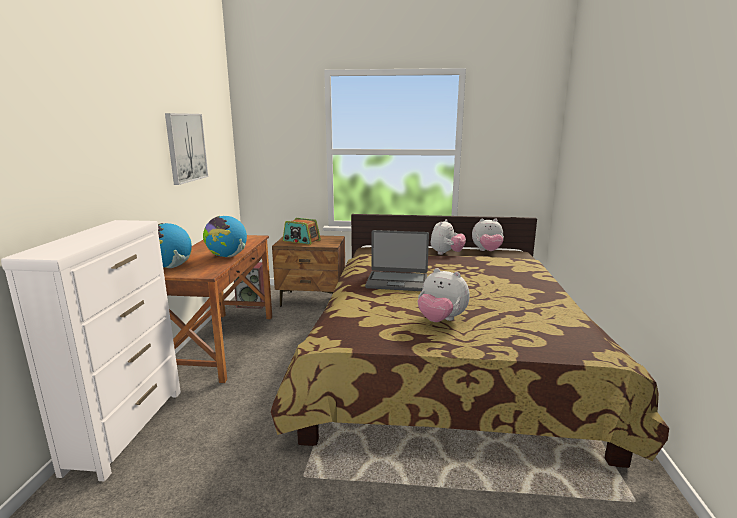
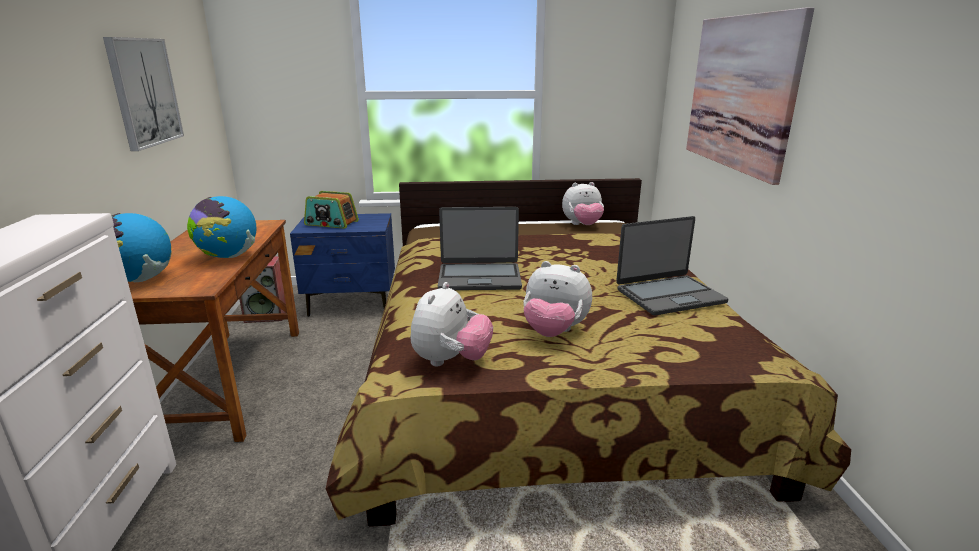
camera: 10 degrees left, 5 degrees up
brown nightstand [272,236,345,307] -> blue nightstand [290,213,395,317]
plush toy [431,219,466,255] -> plush toy moved to [410,282,493,366]
none -> laptop [616,216,729,316]
none -> picture [686,7,814,185]

